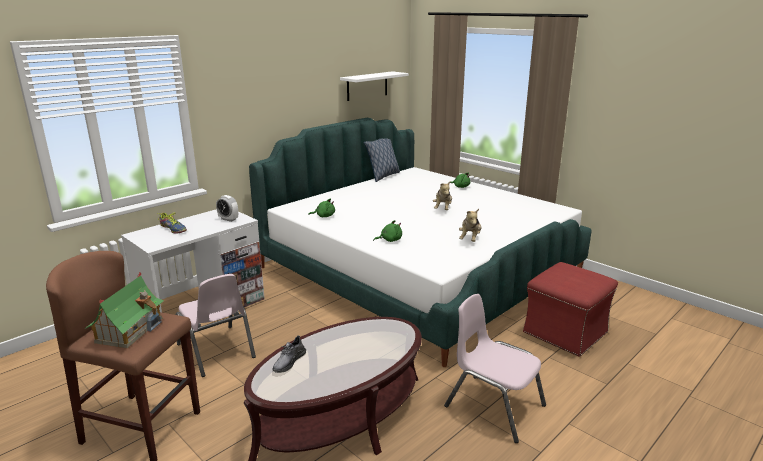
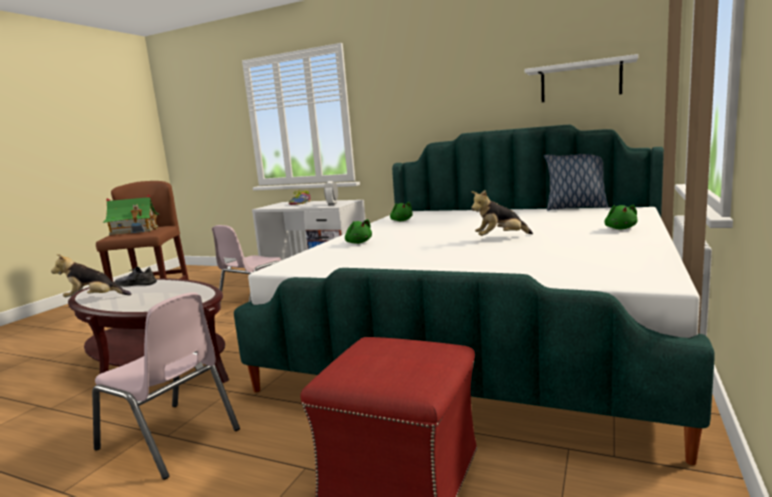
camera: 70 degrees right, 10 degrees down
pink chair [444,294,546,443] -> pink chair turned 105 degrees clockwise [92,292,240,480]
plush toy [459,209,481,242] -> plush toy moved to [51,254,131,297]

